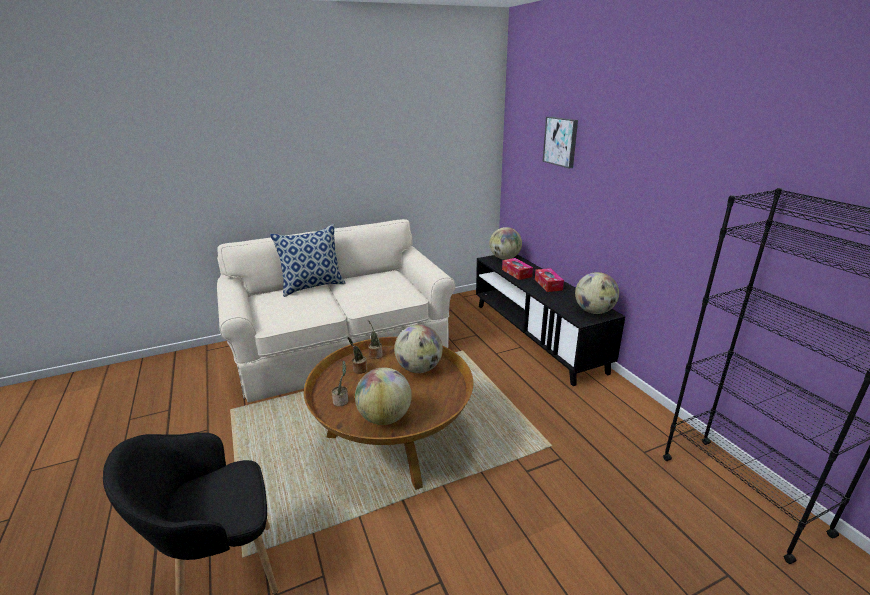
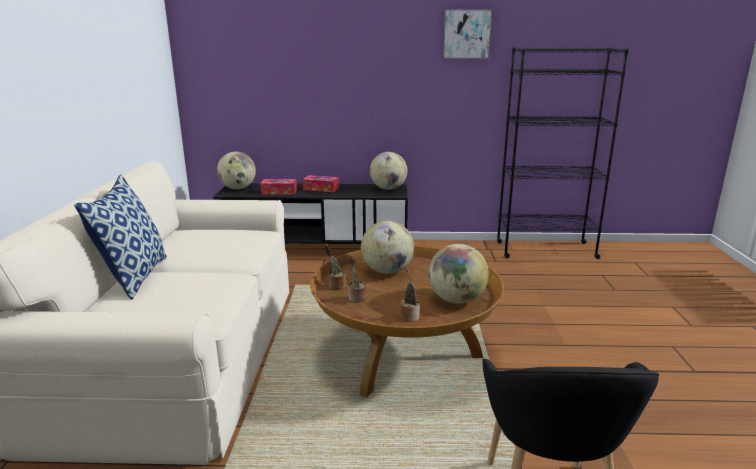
camera: 65 degrees left, 5 degrees down
picture [542,117,578,168] -> picture moved to [443,9,492,59]

